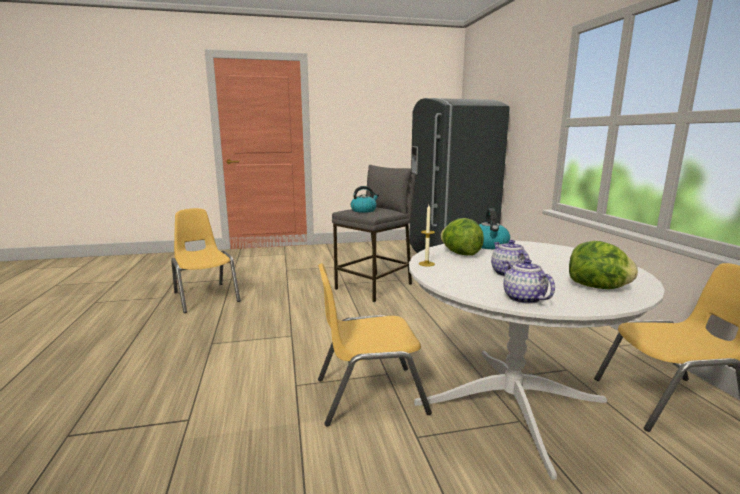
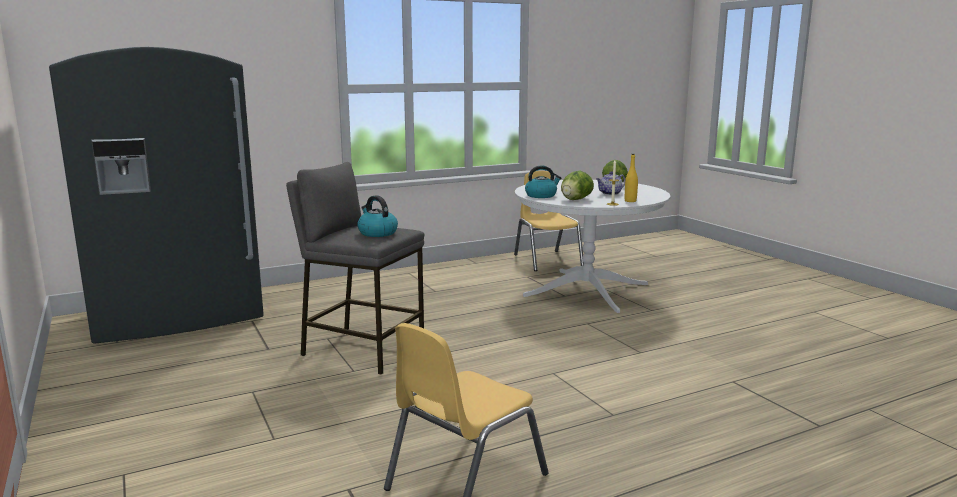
camera: 105 degrees left, 0 degrees up
yellow chair [318,263,432,427] -> none
teapot [502,259,555,304] -> none
none -> yellow bottle [625,154,638,202]

